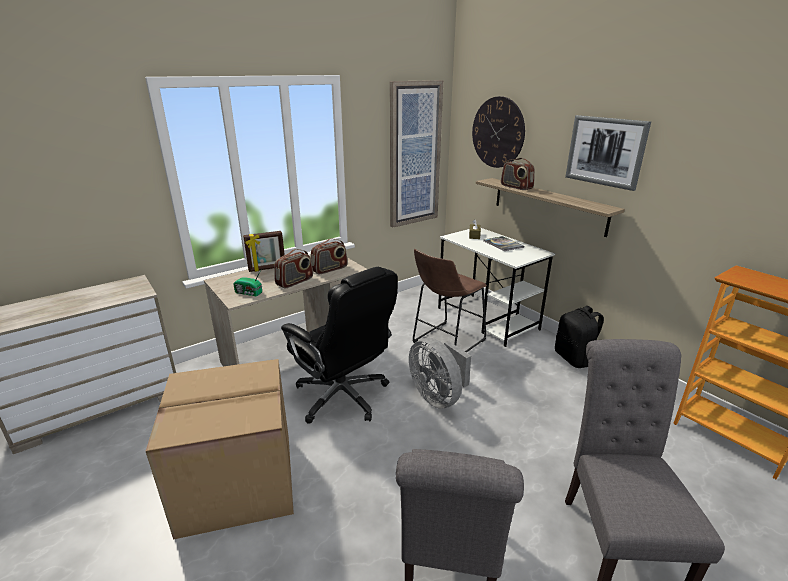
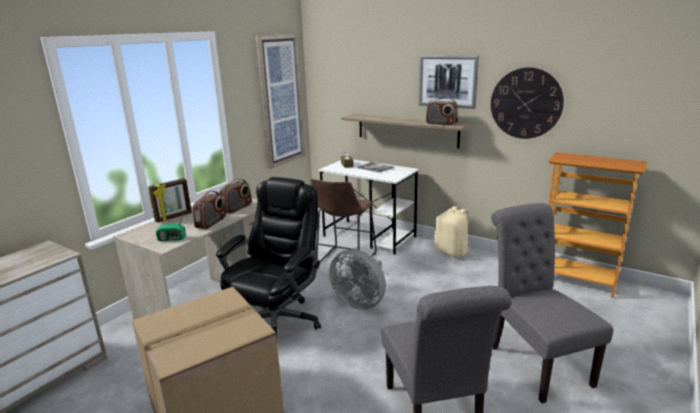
camera: 20 degrees left, 5 degrees down
black office chair [281,267,398,424] -> black office chair turned 90 degrees counterclockwise [216,177,321,338]
wall clock [472,96,525,168] -> wall clock moved to [491,67,564,139]
radio [501,158,535,190] -> radio moved to [426,97,458,126]
black backpack [555,306,604,368] -> beige backpack [434,206,470,258]

